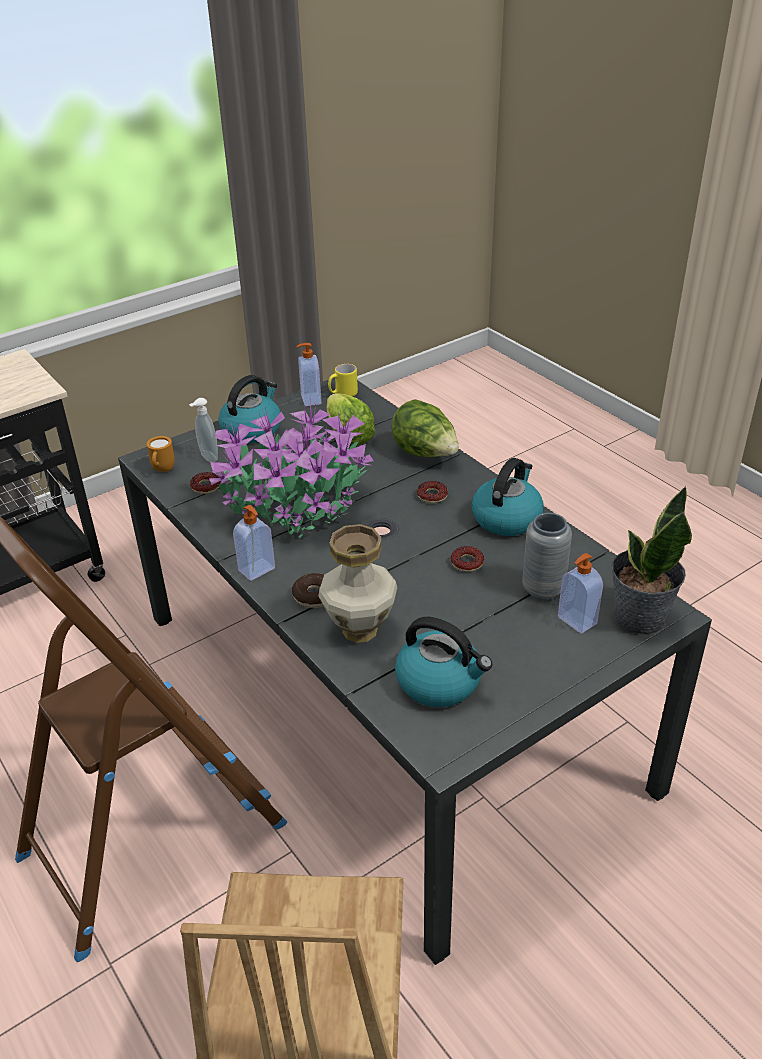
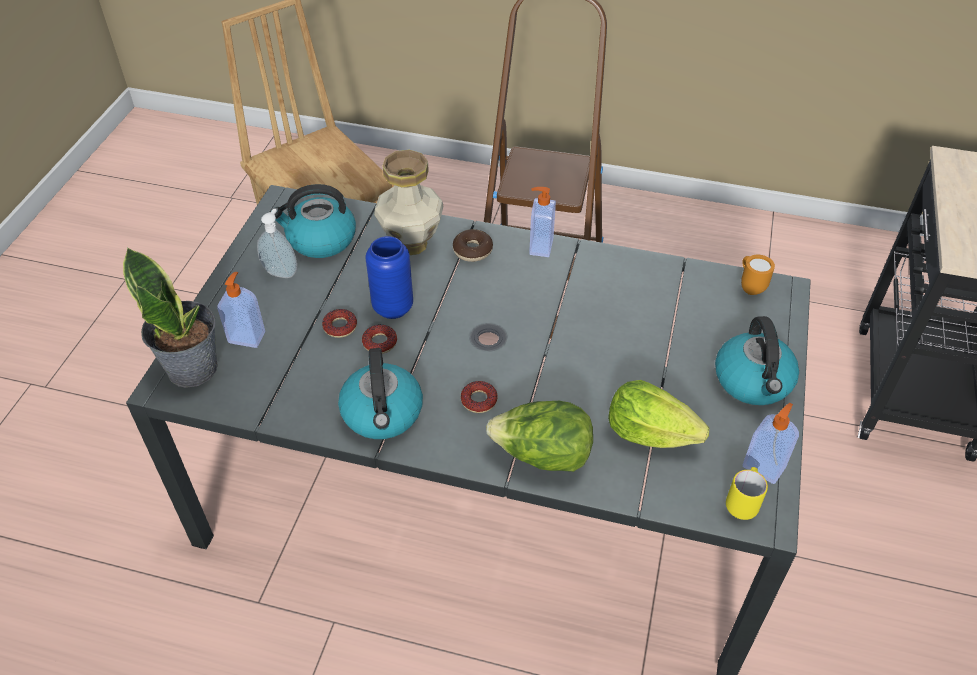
camera: 140 degrees right, 10 degrees up
soap dispenser [189,398,218,462] -> soap dispenser moved to [257,209,297,278]
donut [190,472,221,494] -> donut moved to [322,309,357,338]
potted plant [209,398,374,538] -> none
grey vase [522,513,572,600] -> none
none -> blue vase [365,236,413,319]

